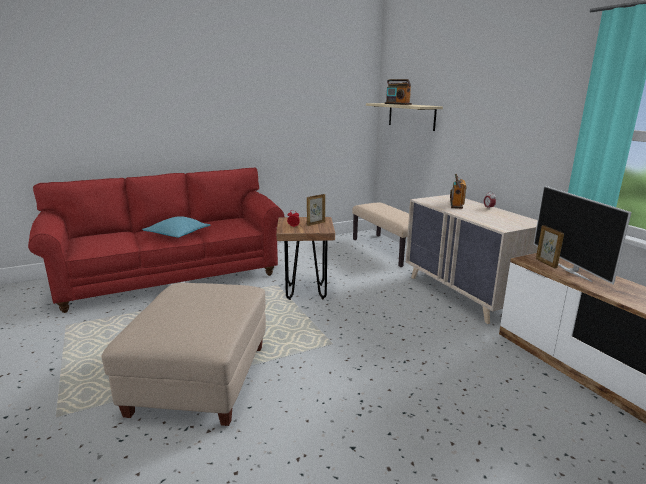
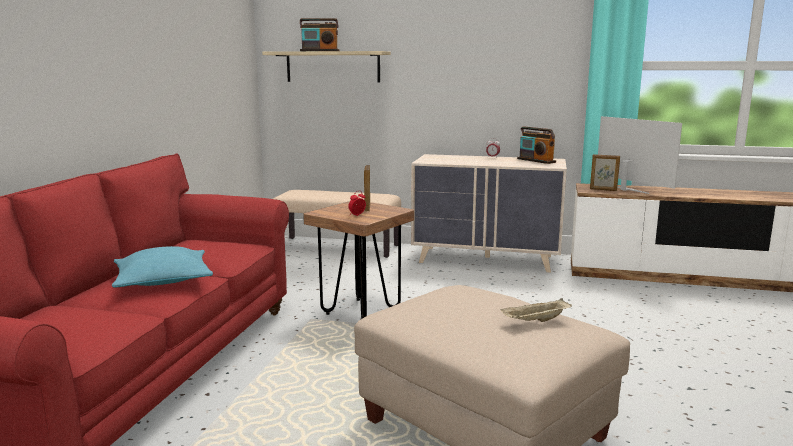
camera: 50 degrees left, 5 degrees down
radio [450,174,467,209] -> radio moved to [517,126,556,164]
television [534,185,632,284] -> television turned 150 degrees counterclockwise [598,116,682,194]
none -> beige tray [501,298,572,322]

